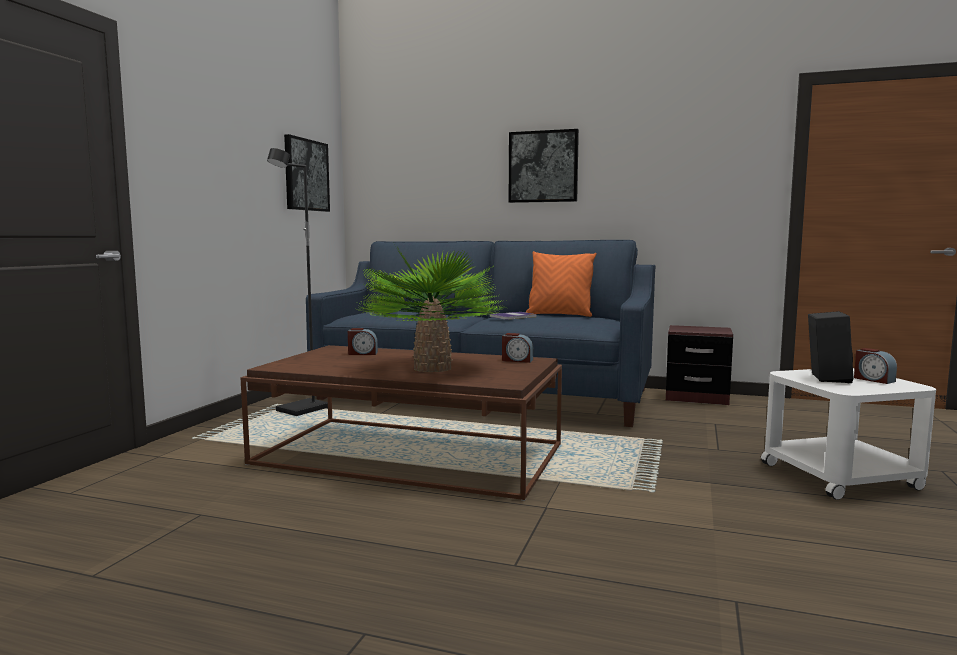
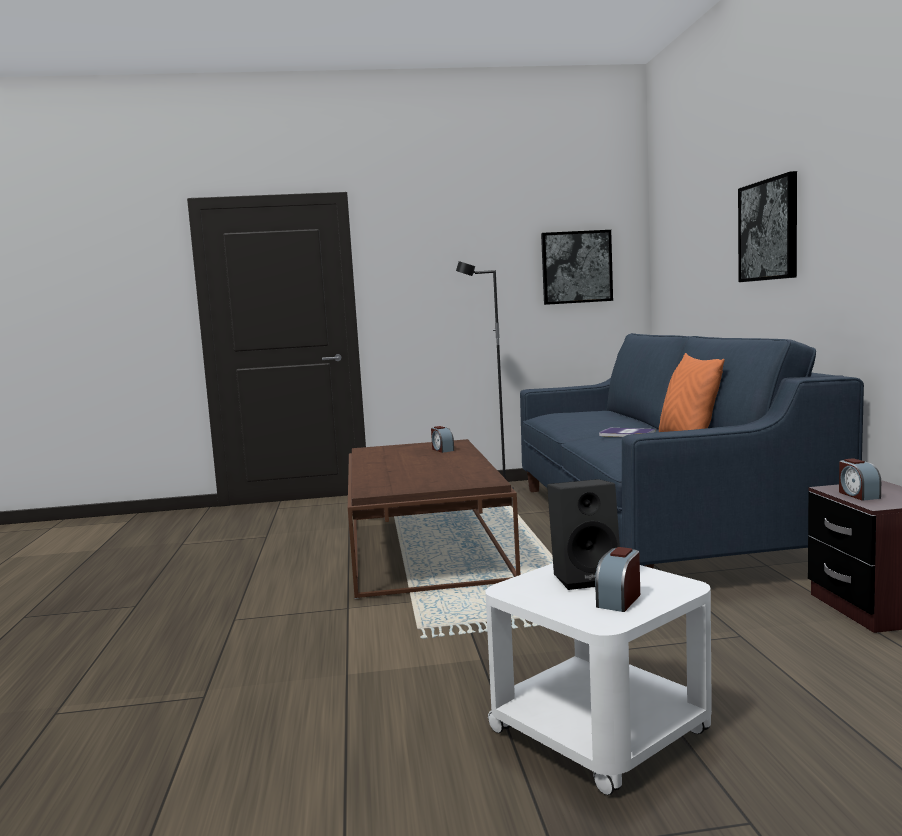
camera: 65 degrees right, 0 degrees up
potted plant [356,244,508,372] -> none
alarm clock [502,333,533,363] -> alarm clock moved to [839,458,881,501]

